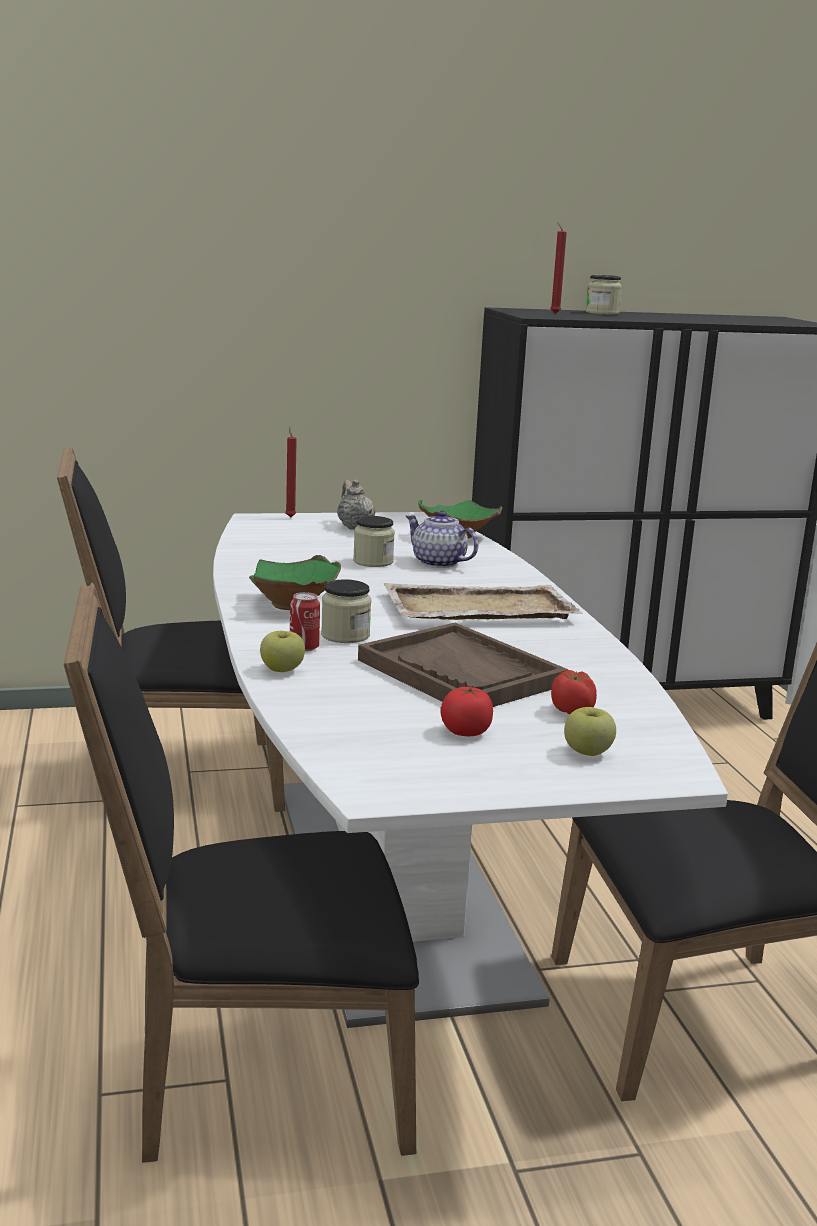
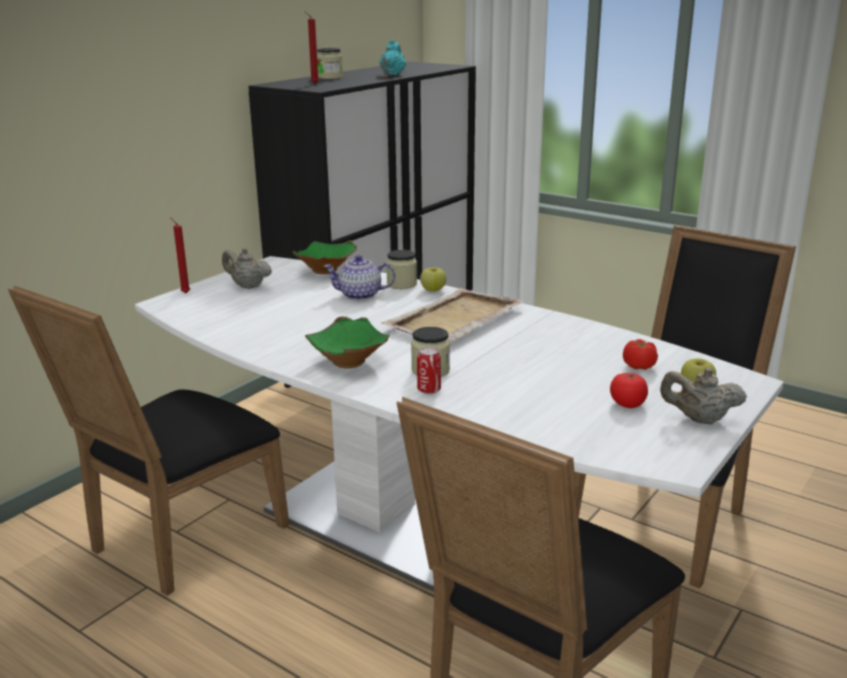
camera: 40 degrees left, 5 degrees up
apple [260,631,305,672] -> apple moved to [420,267,446,292]
jar [353,516,395,567] -> jar moved to [386,250,417,289]
brown tray [358,623,568,707] -> none
none -> turquoise teapot [380,39,406,76]
none -> beige teapot [660,367,747,424]

